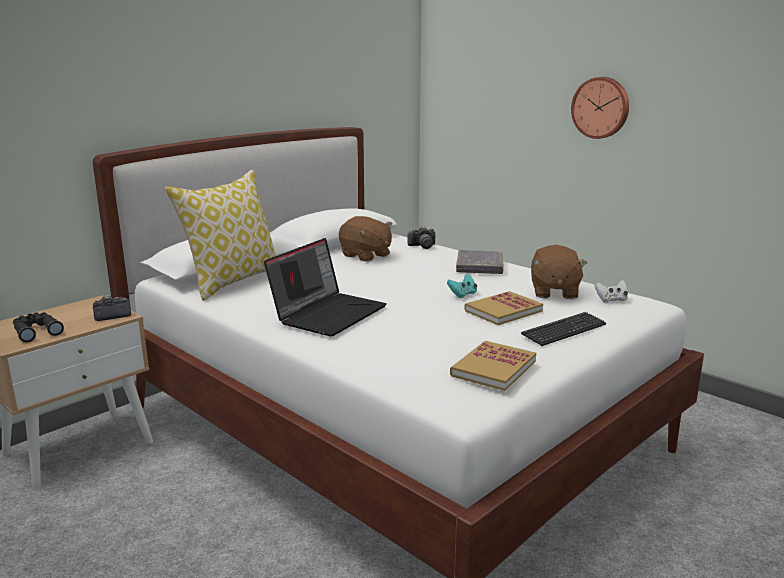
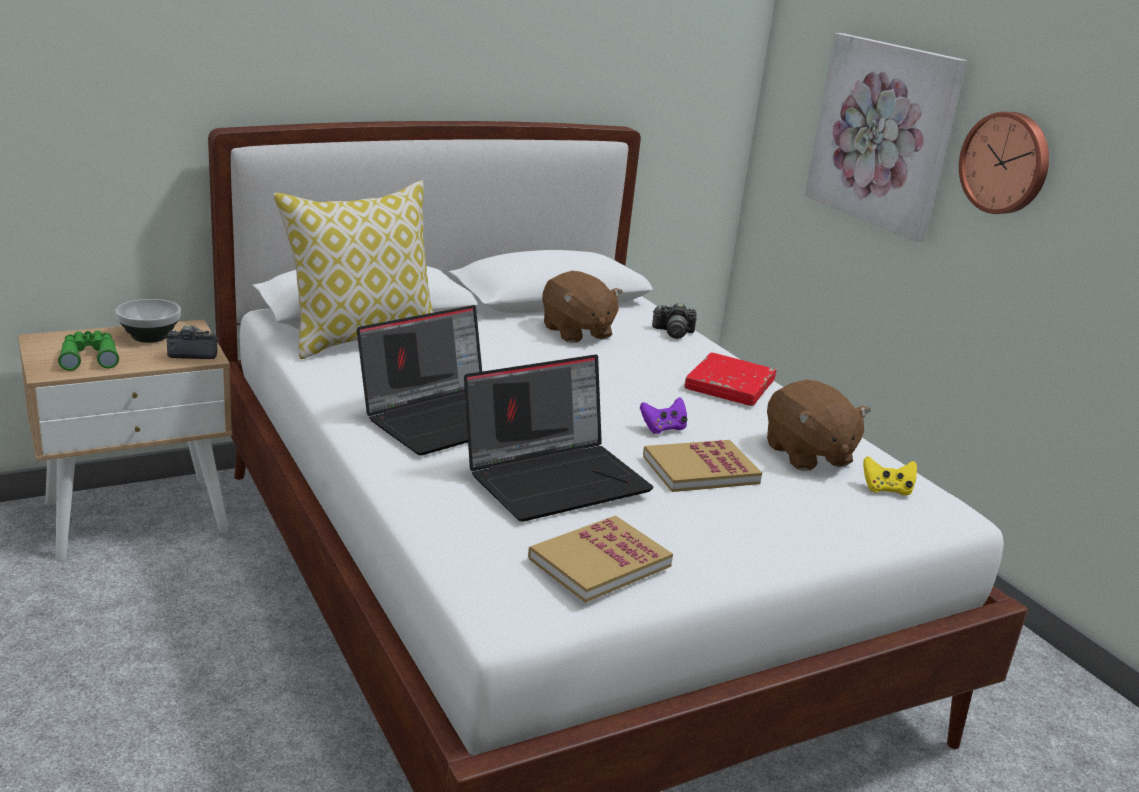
camera: 15 degrees right, 5 degrees up
black binoculars [13,312,64,342] -> green binoculars [58,330,119,371]
turquoise game controller [447,273,477,298] -> purple game controller [639,397,687,434]
grey book [456,250,503,274] -> red book [684,353,776,406]
keyboard [521,312,606,346] -> none
brown plush toy [531,245,587,299] -> brown plush toy turned 45 degrees counterclockwise [767,379,871,471]
white game controller [594,280,628,303] -> yellow game controller [863,456,917,496]
none -> bowl [116,299,181,343]
none -> laptop [464,354,654,522]
none -> picture [805,33,967,242]

